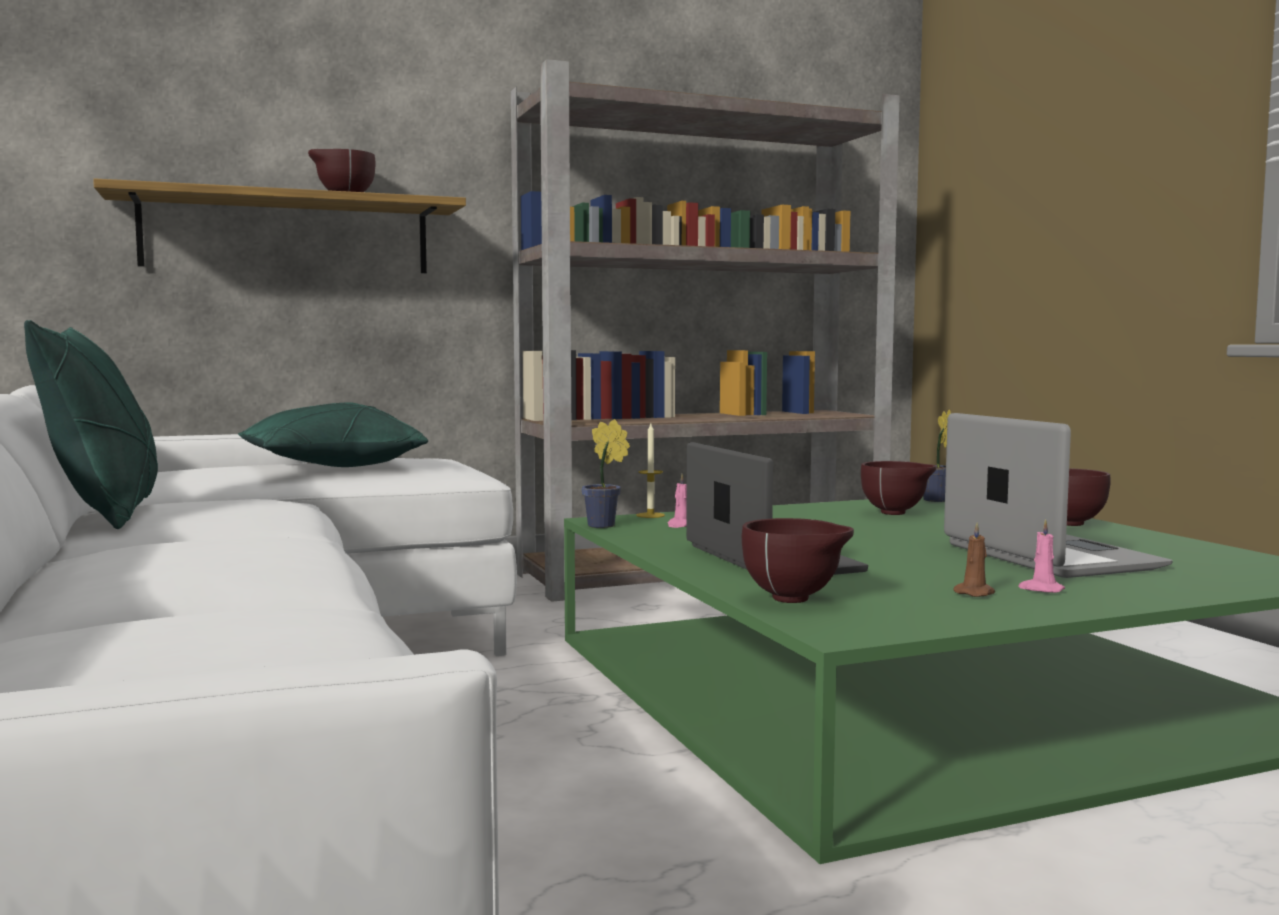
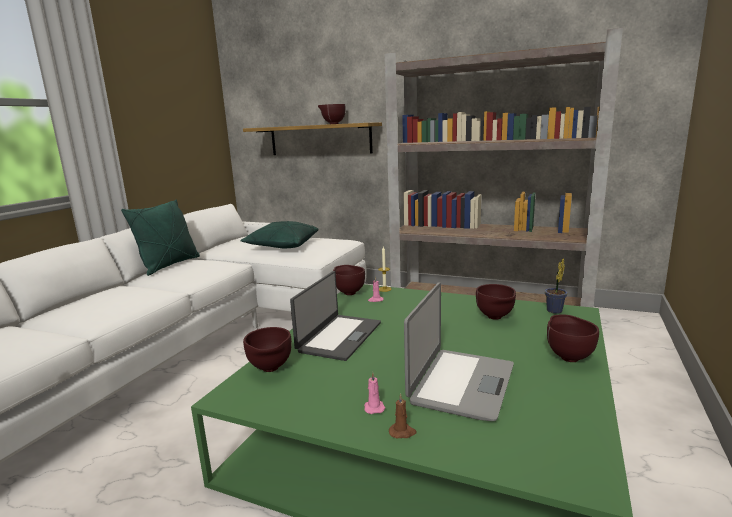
camera: 45 degrees right, 10 degrees up
potted plant [581,419,630,528] -> brown bowl [333,265,365,295]
brown candle [953,522,995,597] -> brown candle moved to [389,393,417,439]

